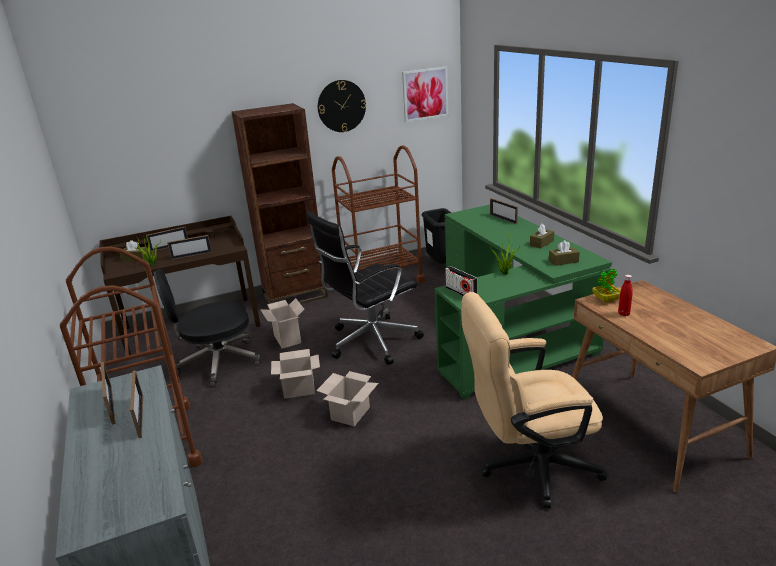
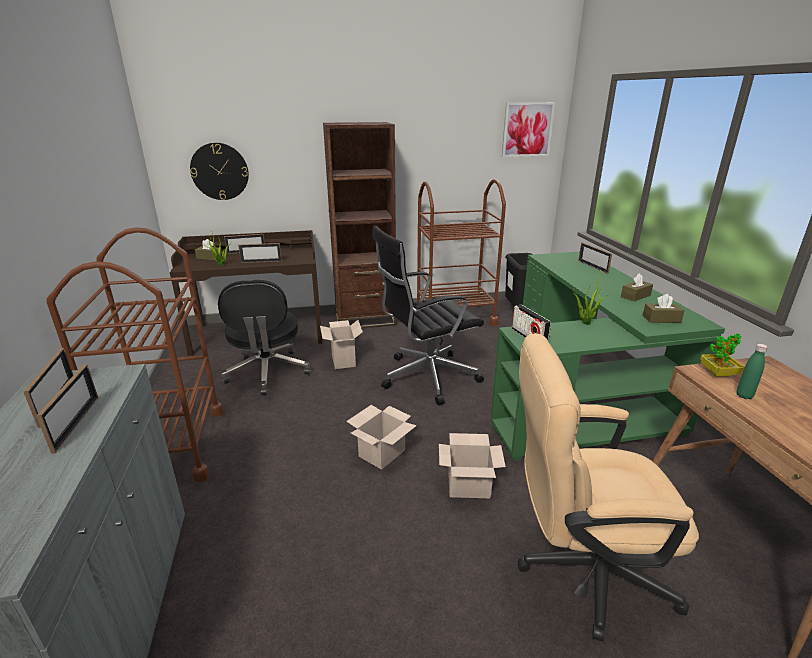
camera: 10 degrees right, 0 degrees up
black office chair [153,269,261,387] -> black office chair turned 90 degrees counterclockwise [218,280,311,395]
cardboard box [271,349,320,399] -> cardboard box moved to [439,433,506,498]
wall clock [318,80,366,132] -> wall clock moved to [190,143,249,200]
red bottle [618,275,633,316] -> green bottle [736,344,768,399]

